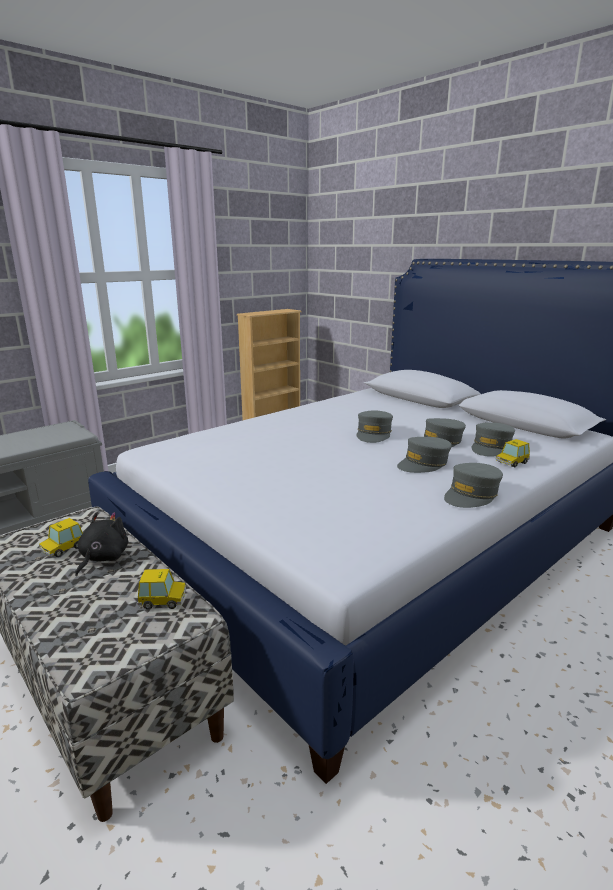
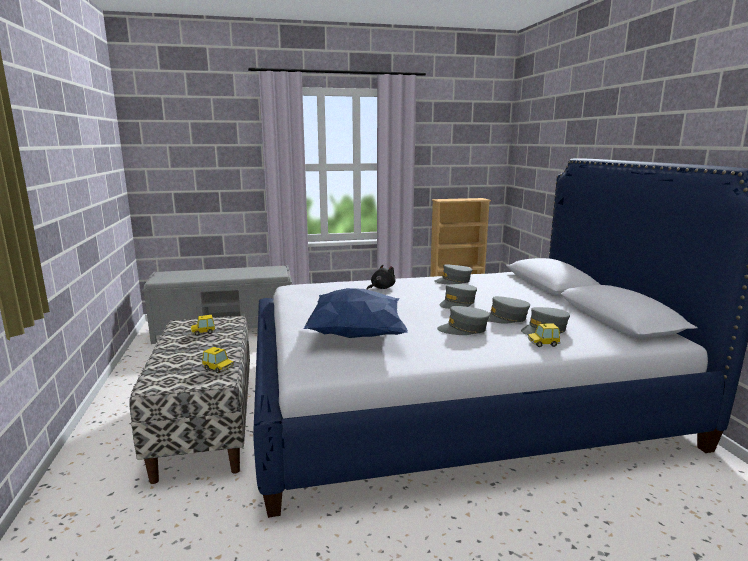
camera: 30 degrees right, 5 degrees down
black plush toy [75,512,128,576] -> black plush toy moved to [367,265,395,290]
grey cap [444,463,503,508] -> grey cap moved to [434,264,473,284]
none -> blue pillow [304,288,408,338]

